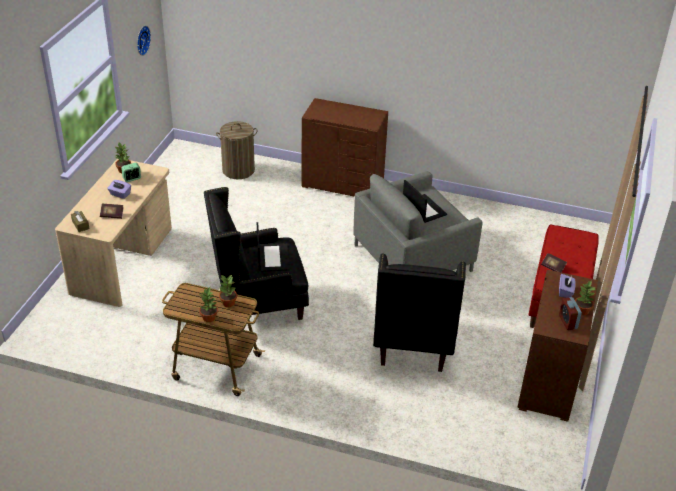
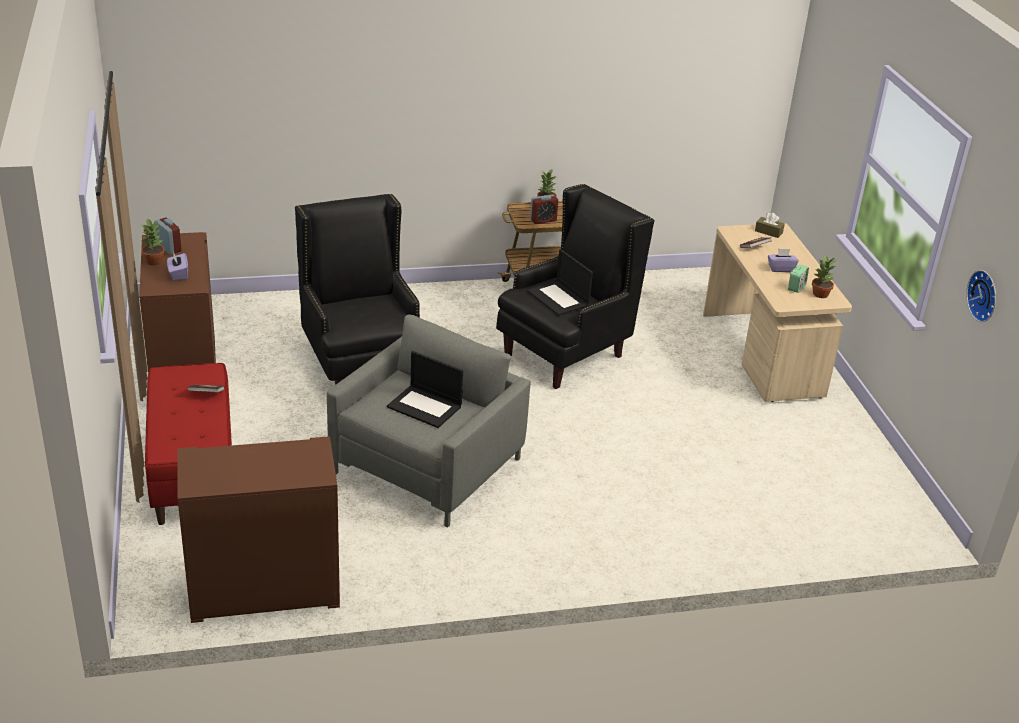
camera: 150 degrees right, 5 degrees down
laundry basket [216,121,257,179] -> none
potted plant [219,274,237,307] -> alarm clock [530,195,558,224]
brown dresser [302,98,388,197] -> brown dresser moved to [178,436,340,623]

